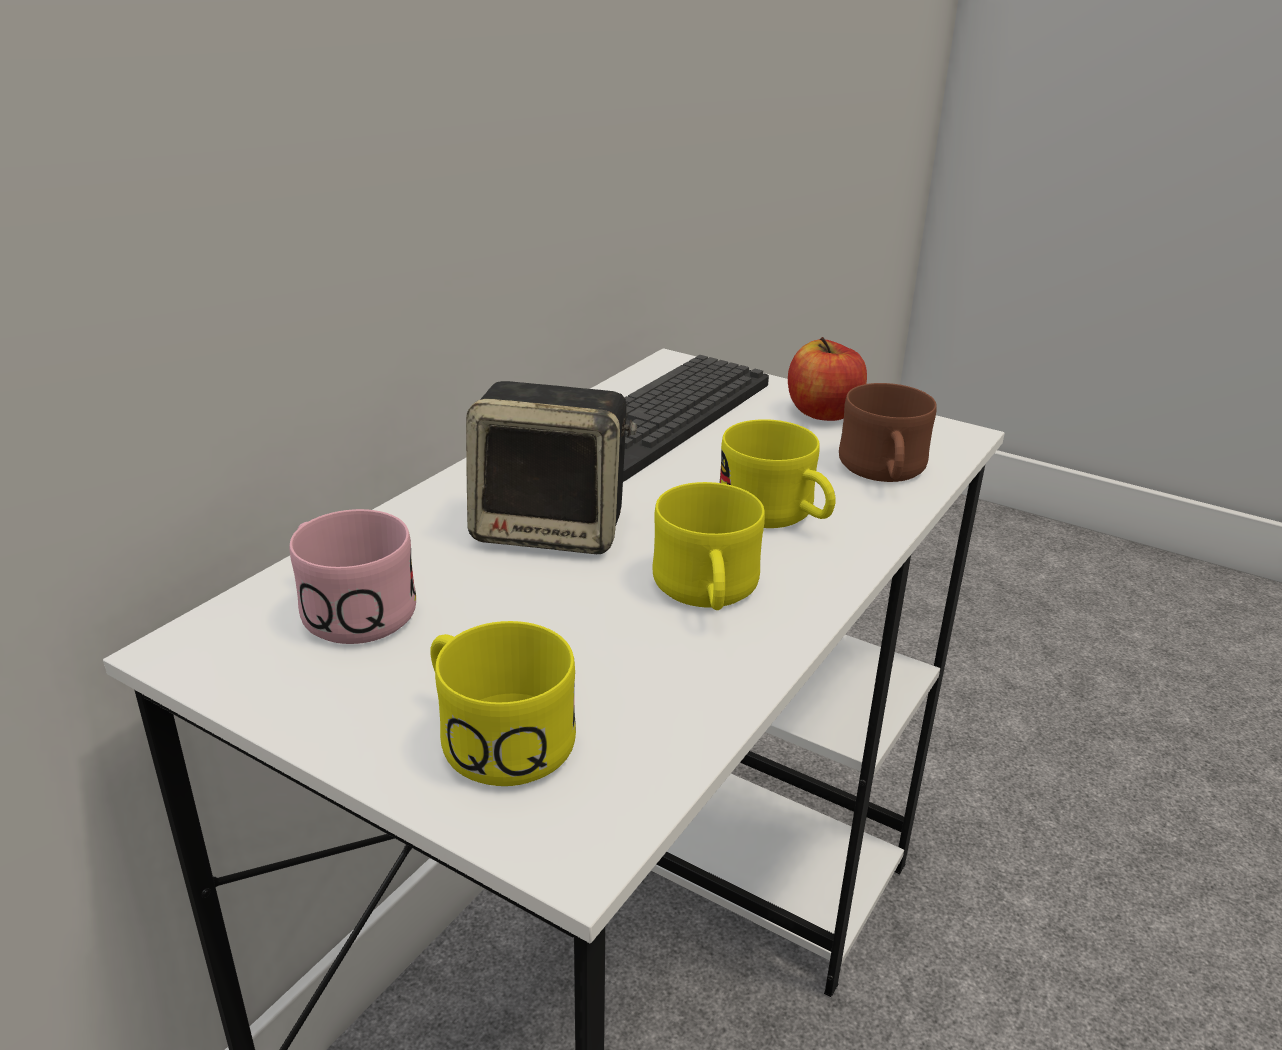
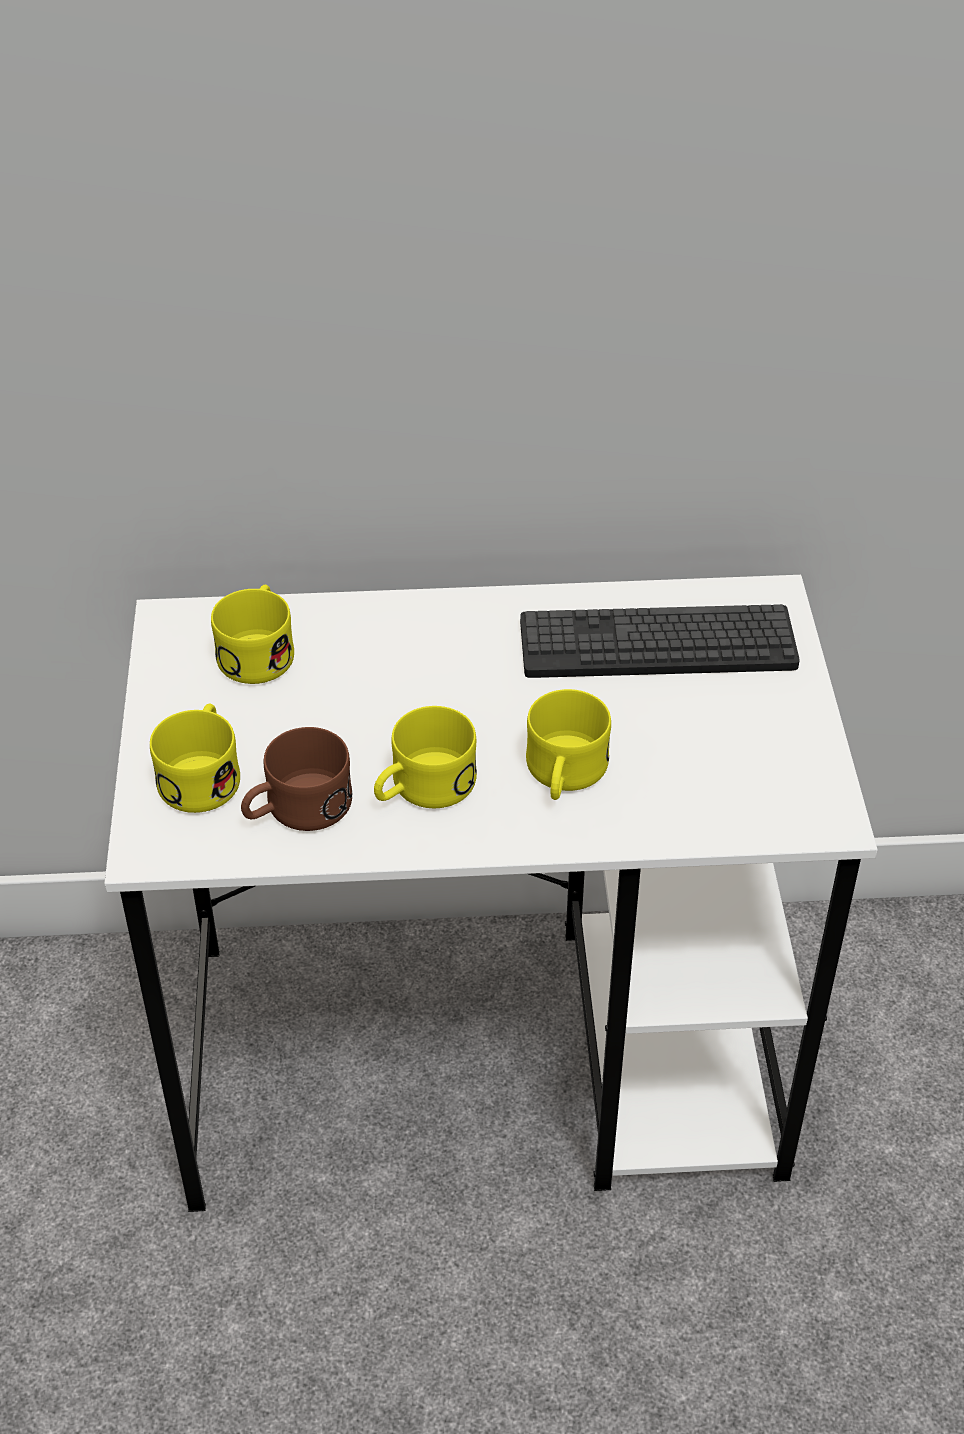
camera: 55 degrees right, 15 degrees up
pink mug [290,509,416,644] -> yellow mug [211,585,294,684]
speaker [466,381,637,554] -> none
apple [788,337,867,421] -> none
brown mug [839,383,937,482] -> brown mug moved to [241,727,352,831]

